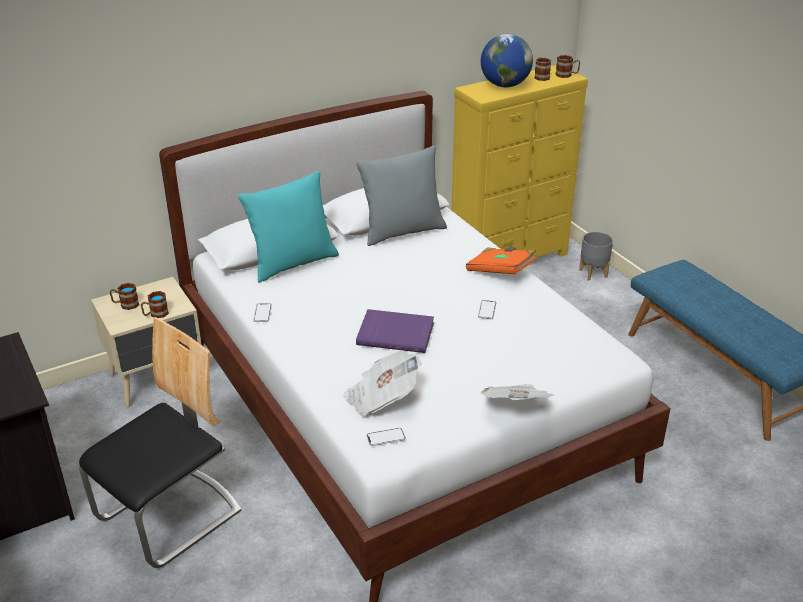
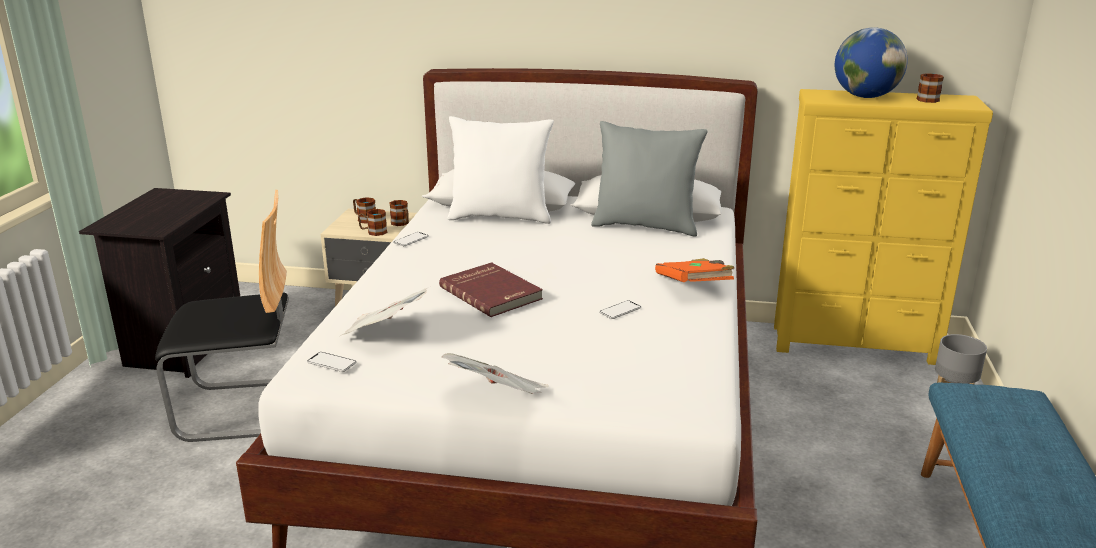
camera: 40 degrees right, 10 degrees down
turquoise pillow [238,171,339,283] -> white pillow [447,116,554,224]
purple book [356,309,434,353] -> red book [439,262,543,317]
mug [556,55,580,78] -> mug moved to [389,200,409,226]

